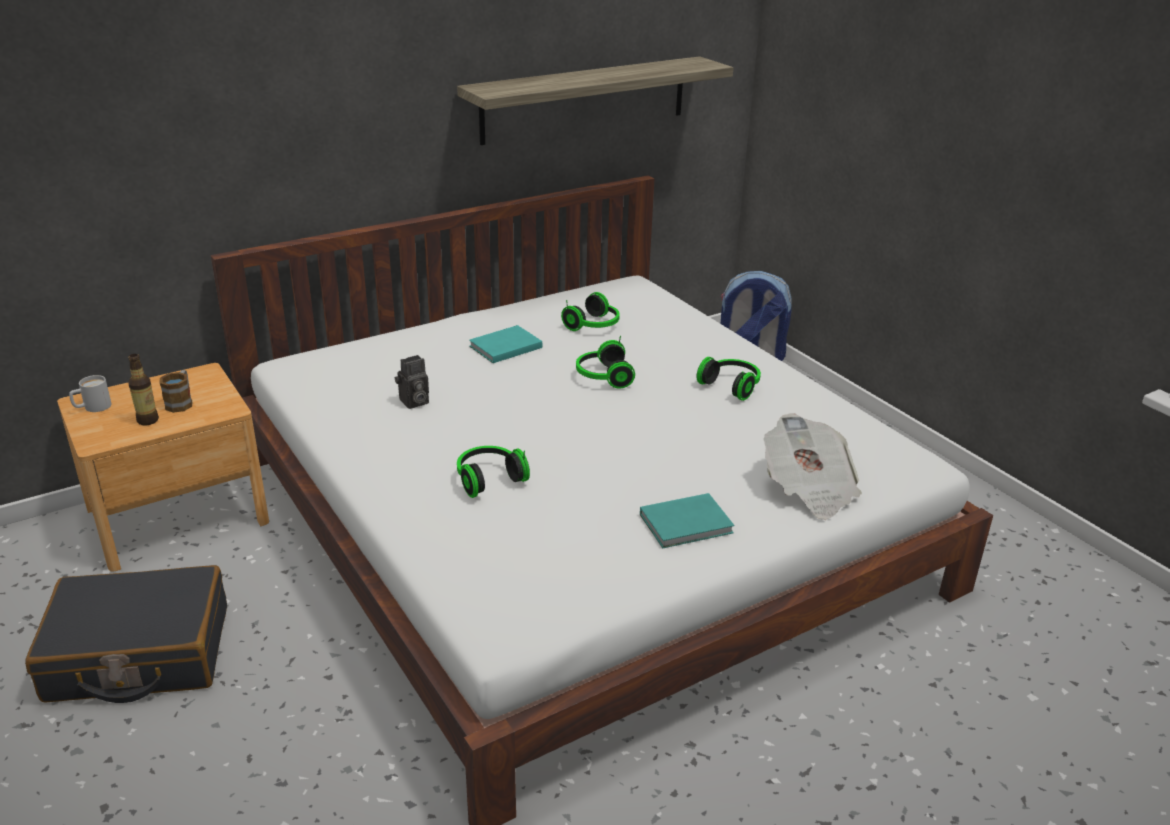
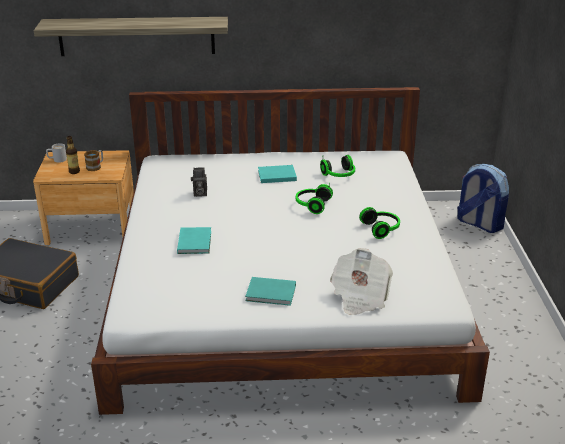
camera: 30 degrees right, 0 degrees up
shelf [457,56,733,145] -> shelf moved to [34,17,228,56]
headphones [457,446,530,498] -> turquoise book [177,227,211,254]

